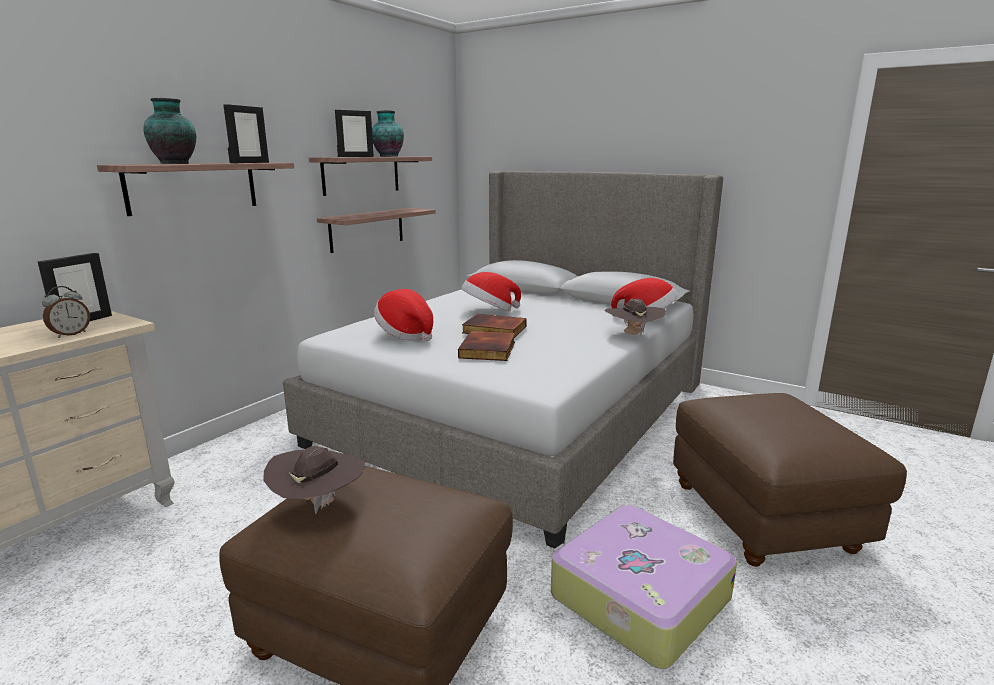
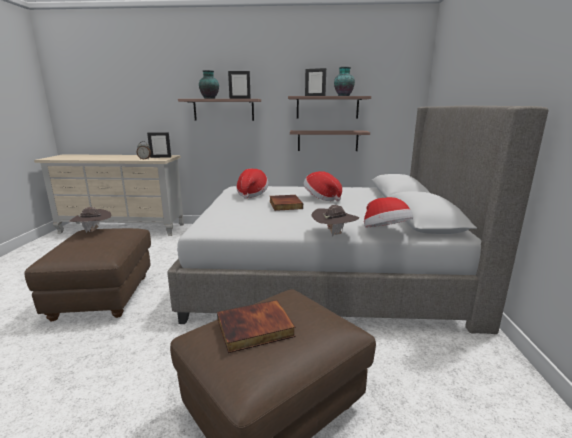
camera: 60 degrees right, 0 degrees up
book [458,331,515,361] -> book moved to [217,300,296,353]
suitcase [551,505,737,669] -> none

